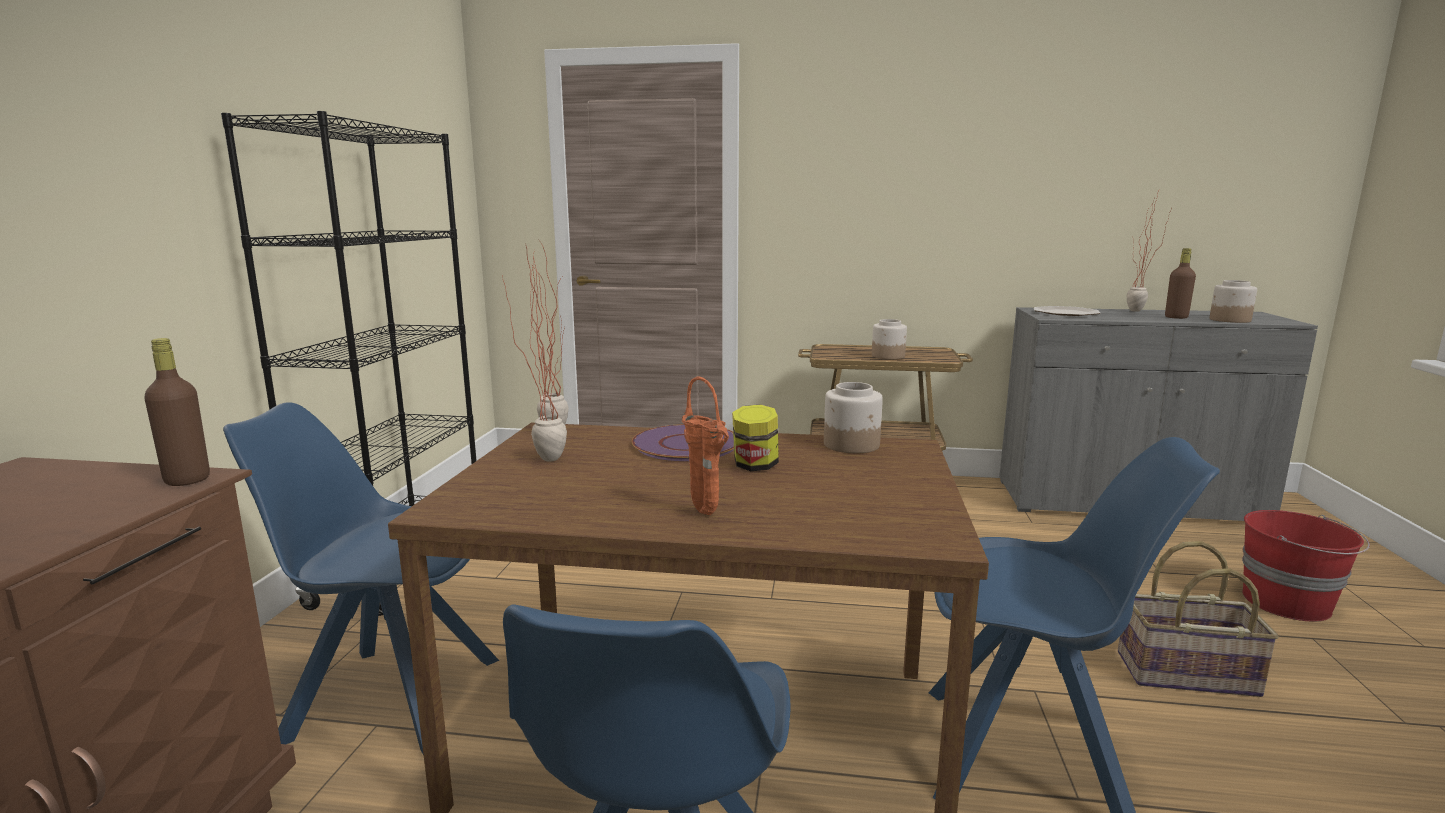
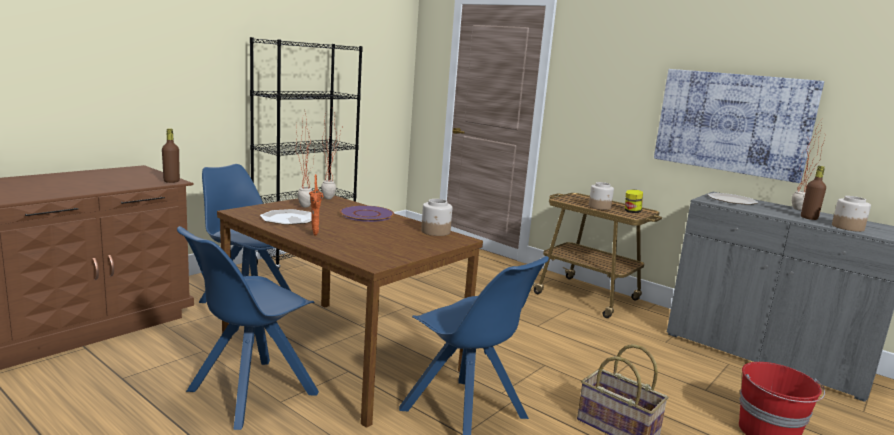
camera: 30 degrees right, 0 degrees up
jar [732,405,779,471] -> jar moved to [625,189,643,213]
none -> plate [260,209,312,225]
none -> picture [654,69,824,183]

